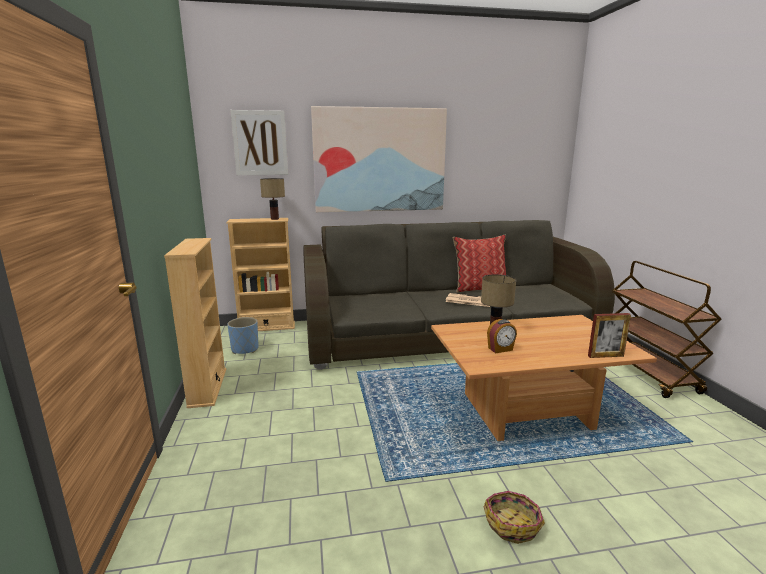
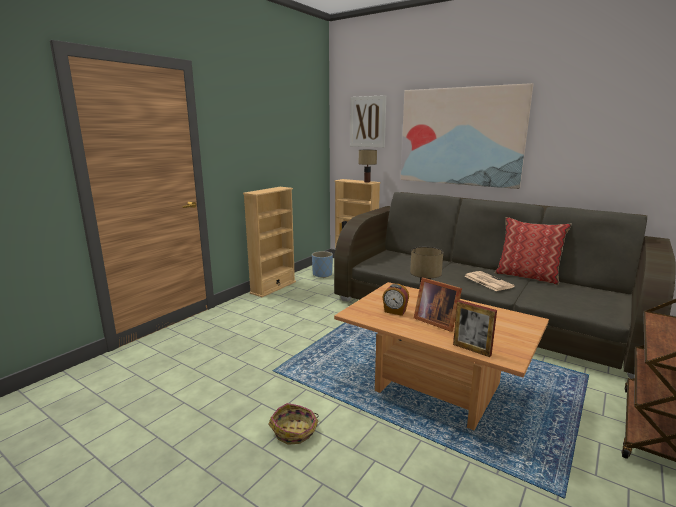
camera: 45 degrees right, 0 degrees up
none -> picture frame [414,278,462,332]

